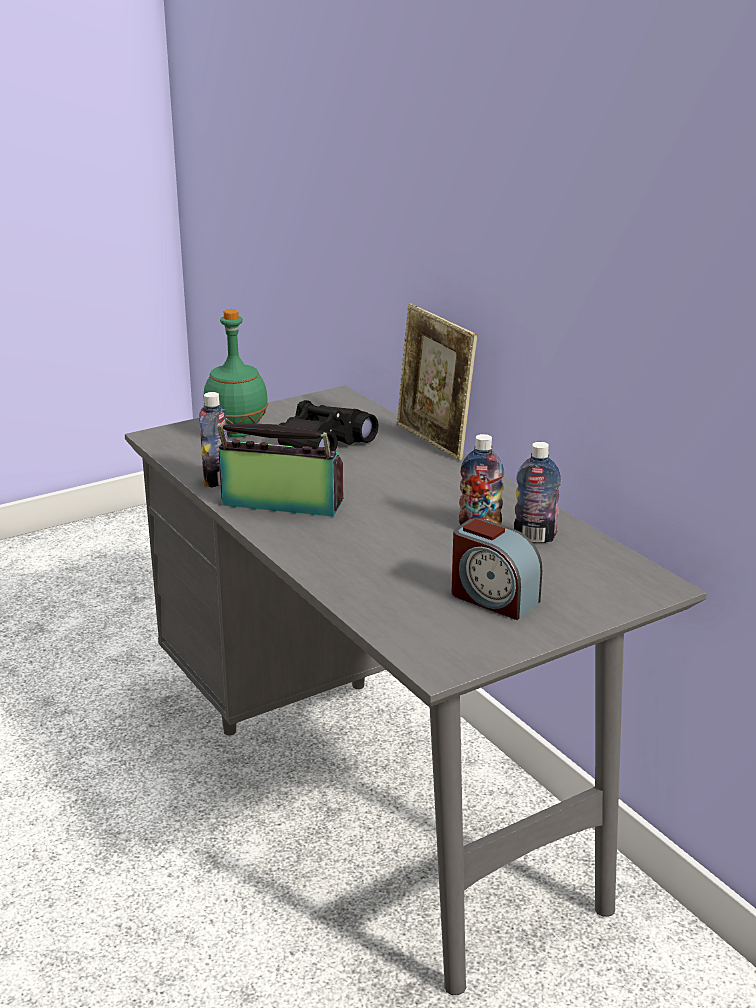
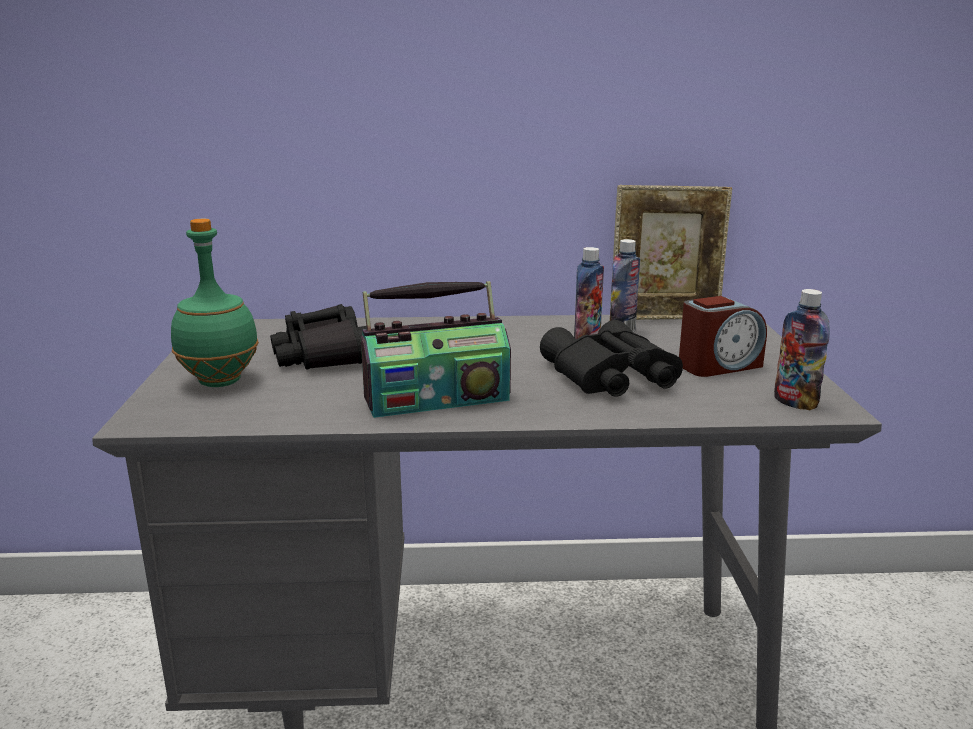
camera: 60 degrees left, 5 degrees down
bottle [199,392,227,488] -> bottle moved to [774,289,830,411]
radio [217,423,343,517] -> radio turned 150 degrees counterclockwise [361,281,511,418]
picture frame [396,304,477,461] -> picture frame moved to [613,185,732,320]
none -> black binoculars [540,320,683,397]

